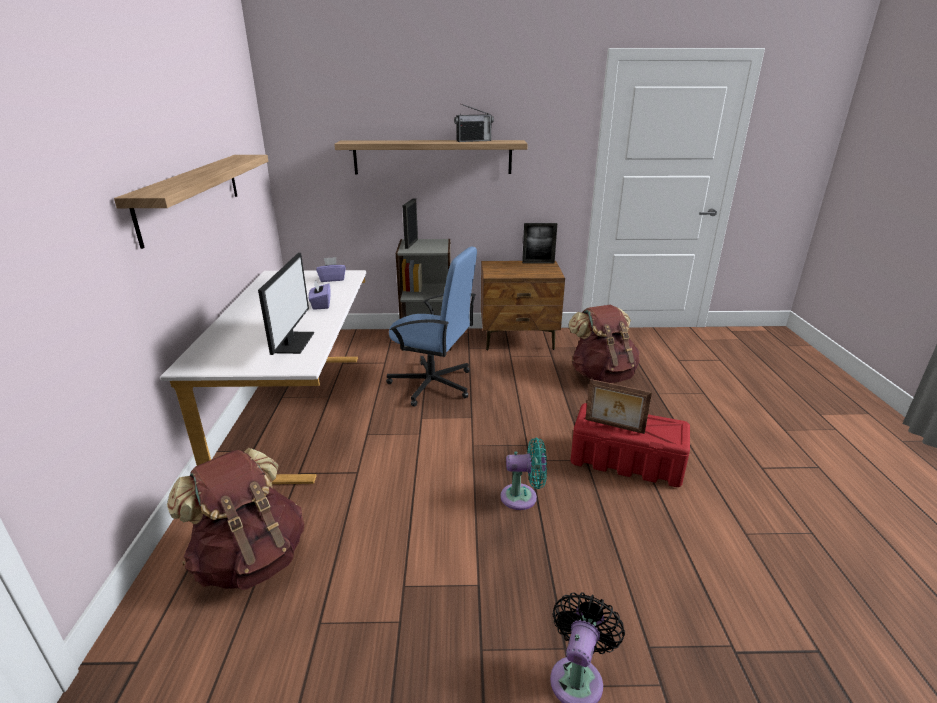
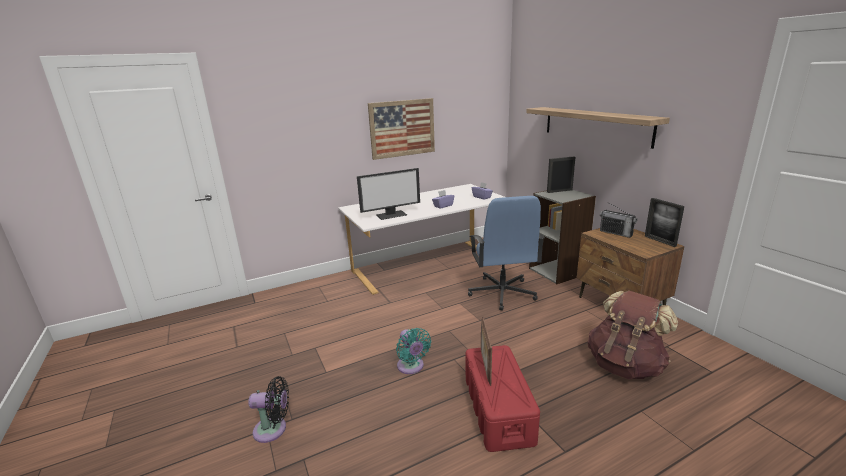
camera: 65 degrees right, 5 degrees down
shelf [114,155,268,249] -> picture [368,98,435,160]
brown backpack [167,448,304,590] -> none
radio [454,104,494,142] -> radio moved to [600,203,637,238]

